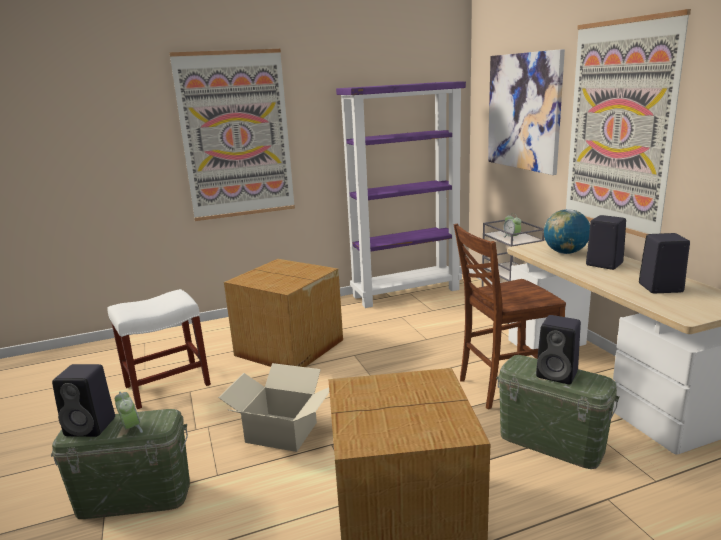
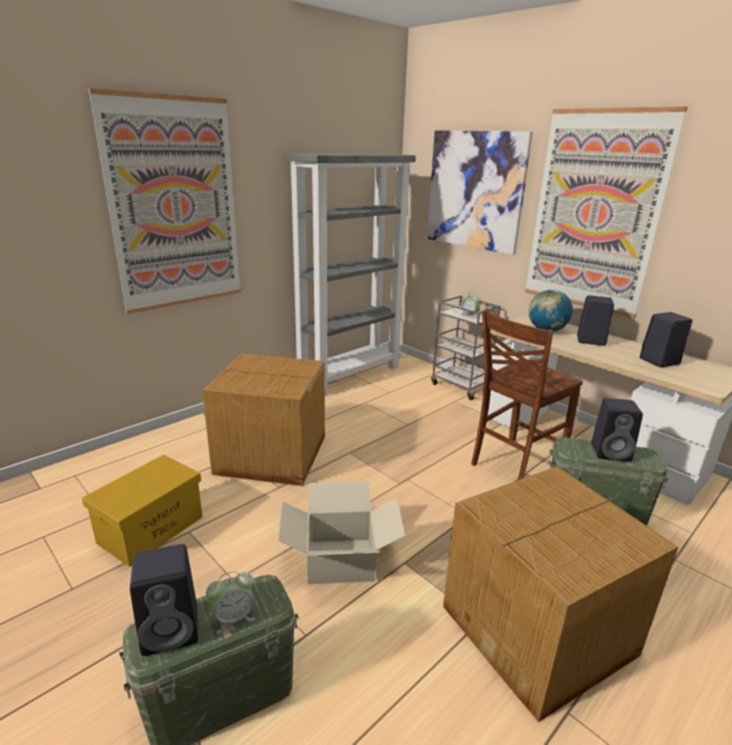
camera: 25 degrees left, 5 degrees up
white stool [107,289,211,409] -> yellow storage box [82,455,203,567]
alarm clock [115,392,143,433] -> alarm clock turned 120 degrees clockwise [206,571,256,633]
purple bookcase [336,81,466,308] -> grey bookcase [285,153,416,395]

